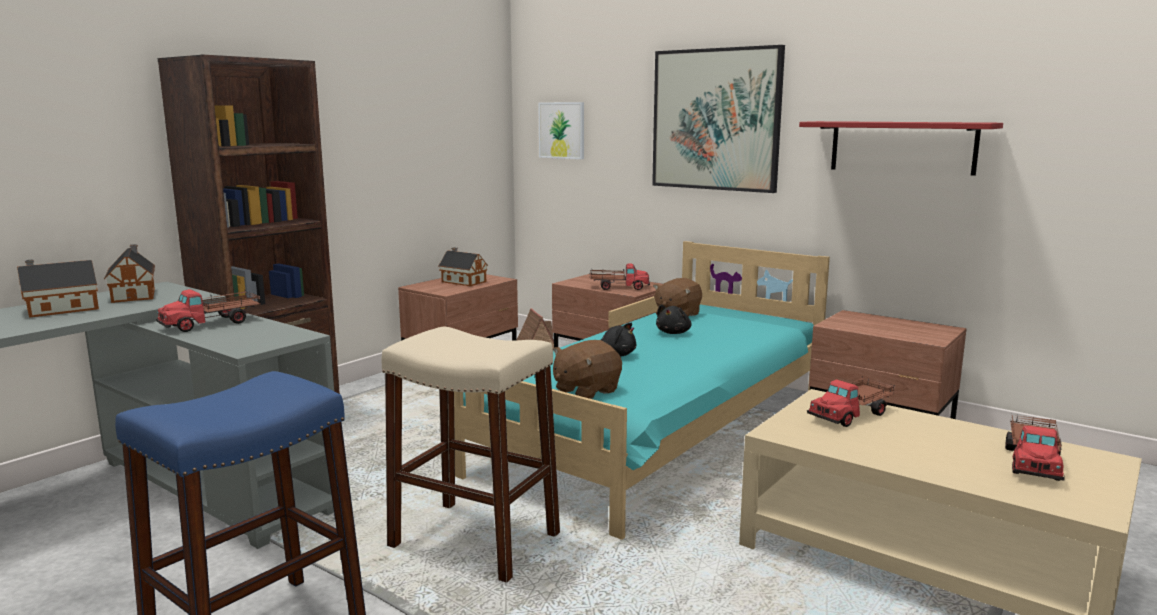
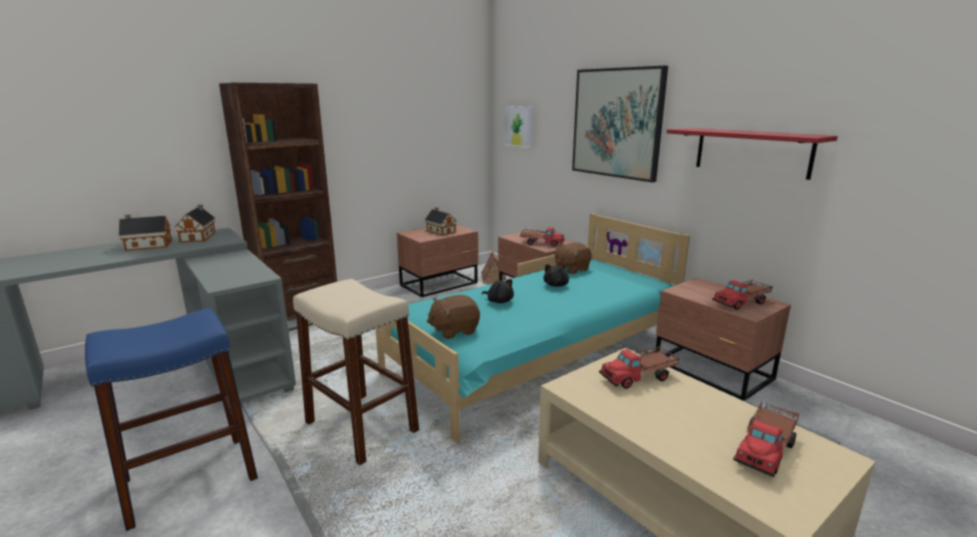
camera: 15 degrees right, 5 degrees up
toy truck [156,289,261,332] -> toy truck moved to [712,280,773,310]

